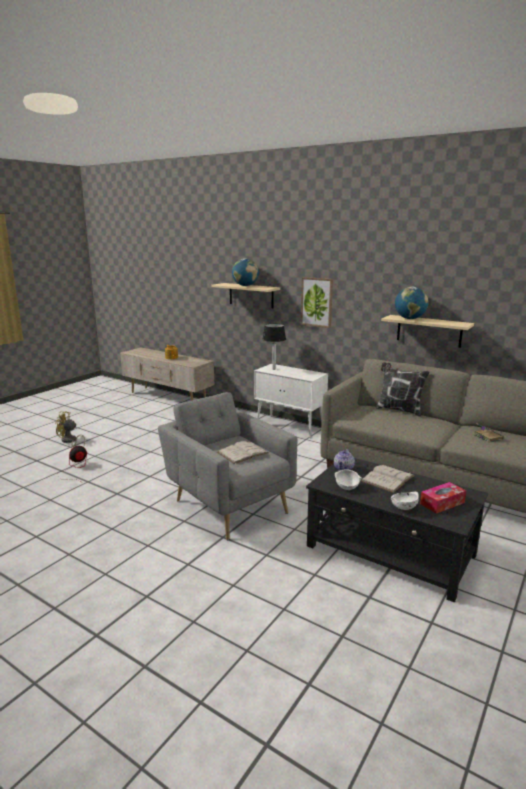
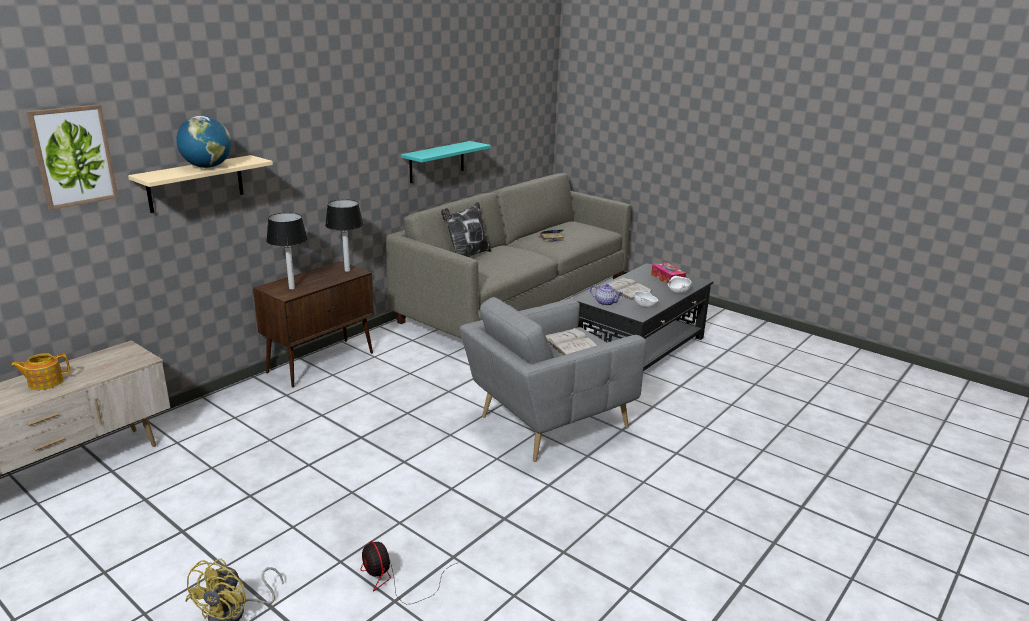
camera: 85 degrees left, 5 degrees up
white cabinet [254,364,328,438] -> brown cabinet [253,261,374,388]
picture [301,277,333,328] -> picture moved to [26,104,118,210]
beige shelf [381,315,474,348] -> turquoise shelf [401,141,491,183]
globe [395,287,428,319] -> none
none -> table lamp [325,199,363,272]

